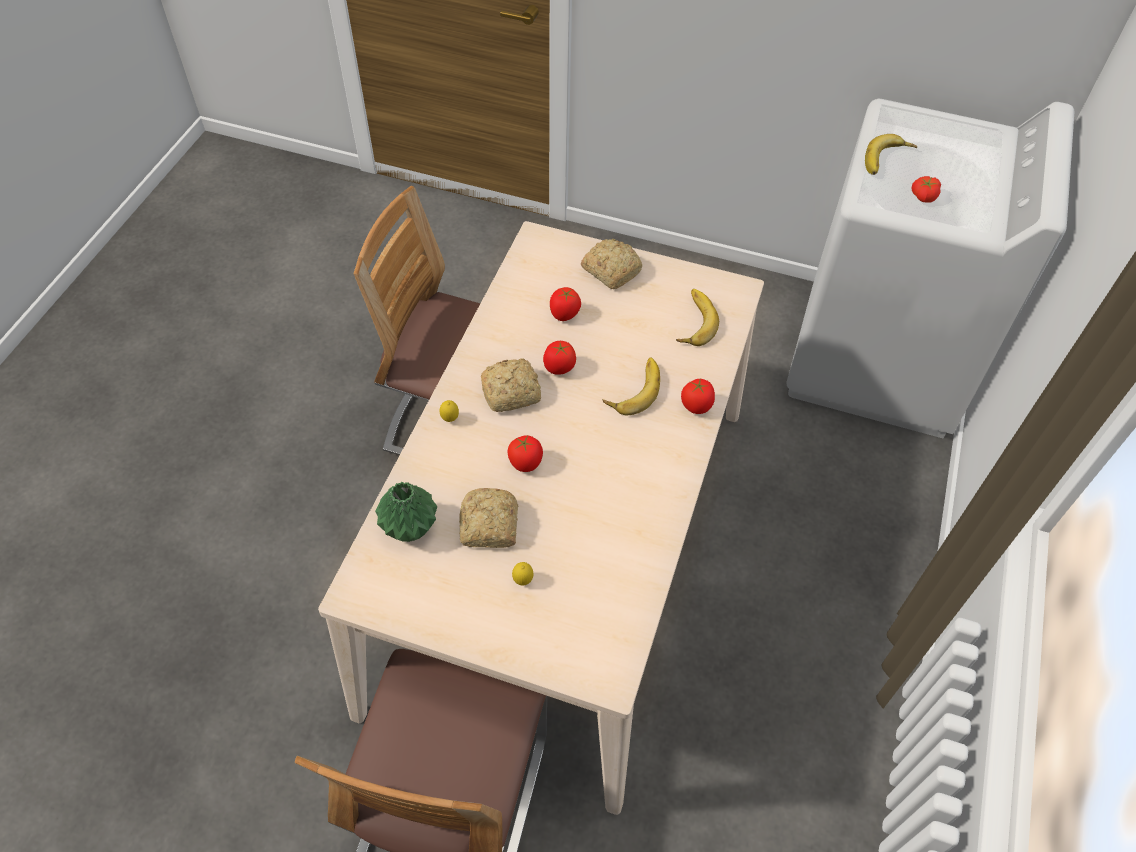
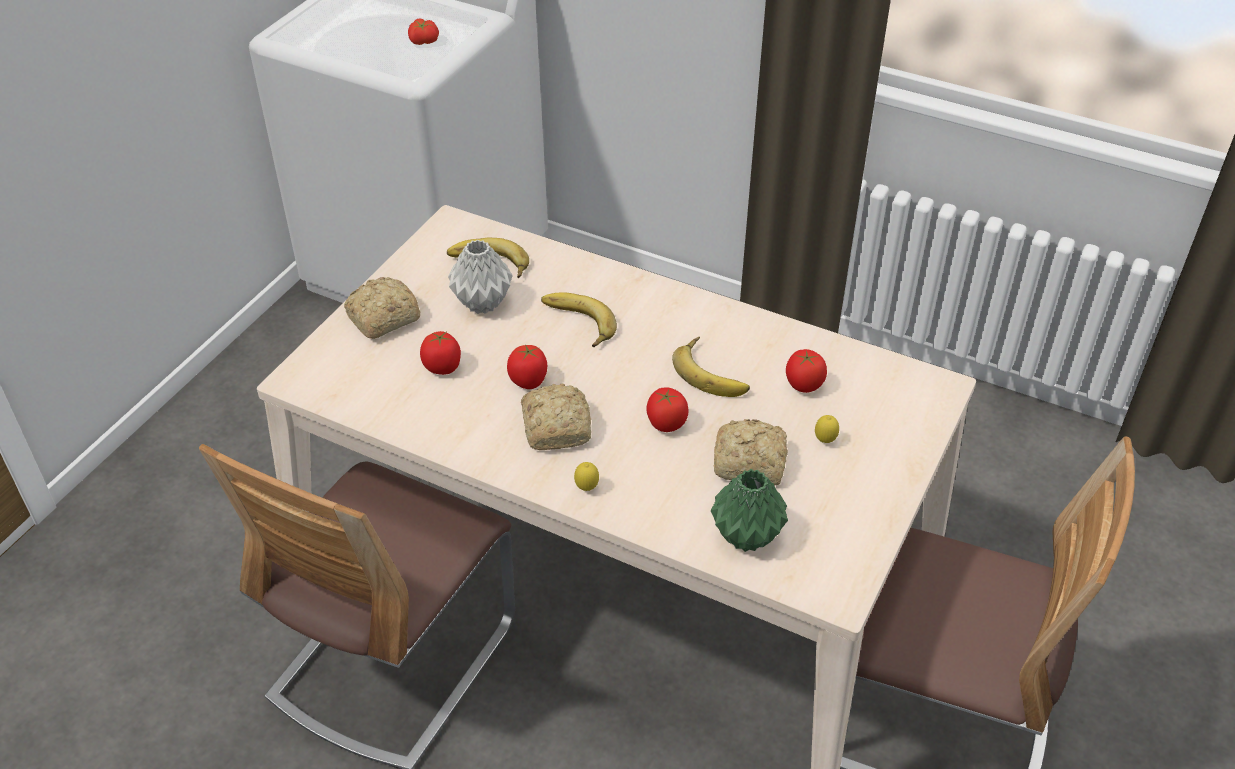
camera: 80 degrees left, 10 degrees down
tomato [681,379,715,414] -> tomato moved to [786,349,827,393]
banana [865,134,918,175] -> banana moved to [672,337,750,397]
none -> grey vase [448,240,513,314]

